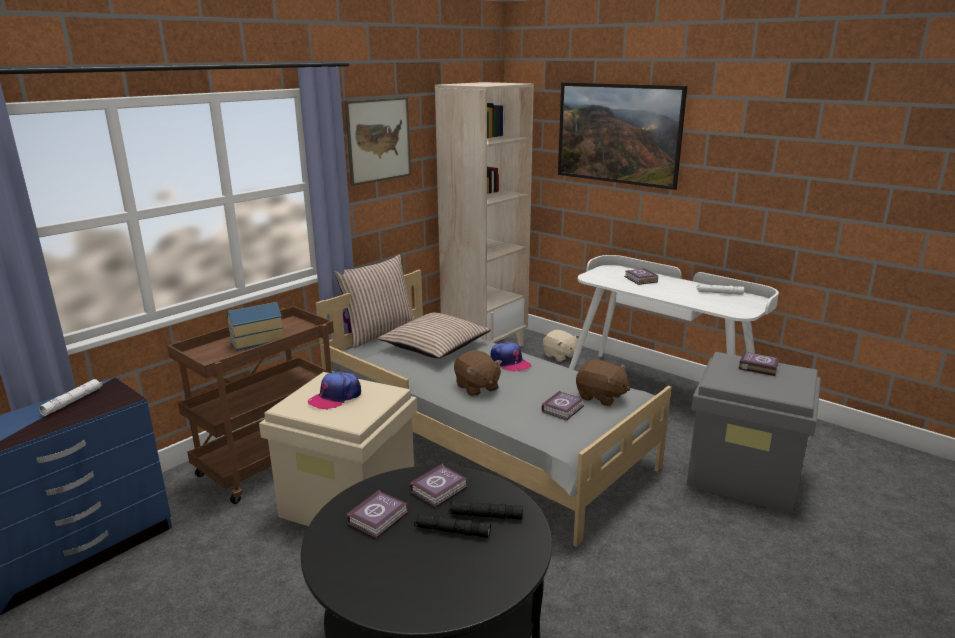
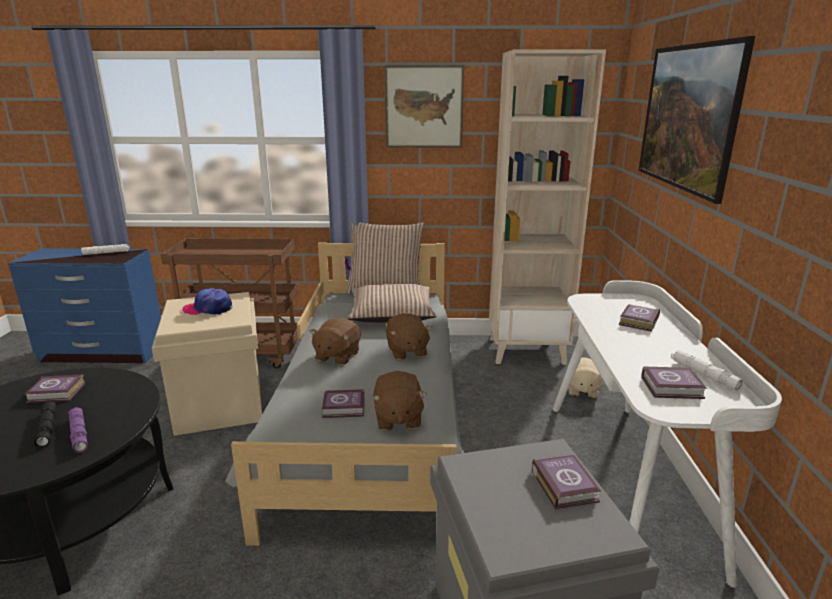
camera: 50 degrees right, 0 degrees up
toy house [227,302,283,351] -> none
book [410,464,468,508] -> book moved to [641,366,707,399]
black flashlight [449,501,523,520] -> purple flashlight [68,408,88,453]
cap [490,342,531,371] -> brown plush toy [386,313,432,360]

